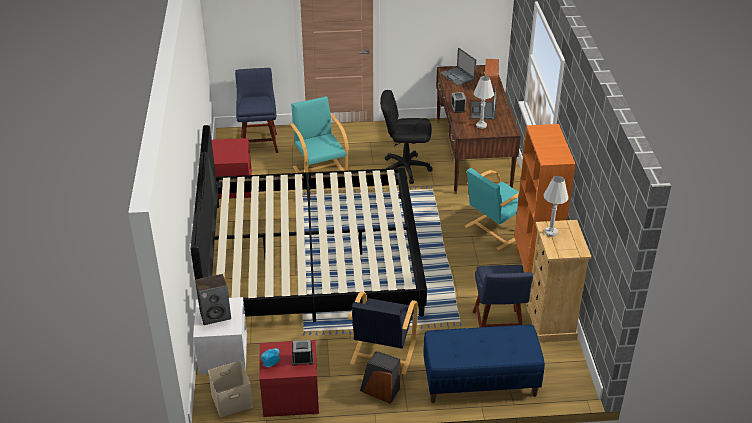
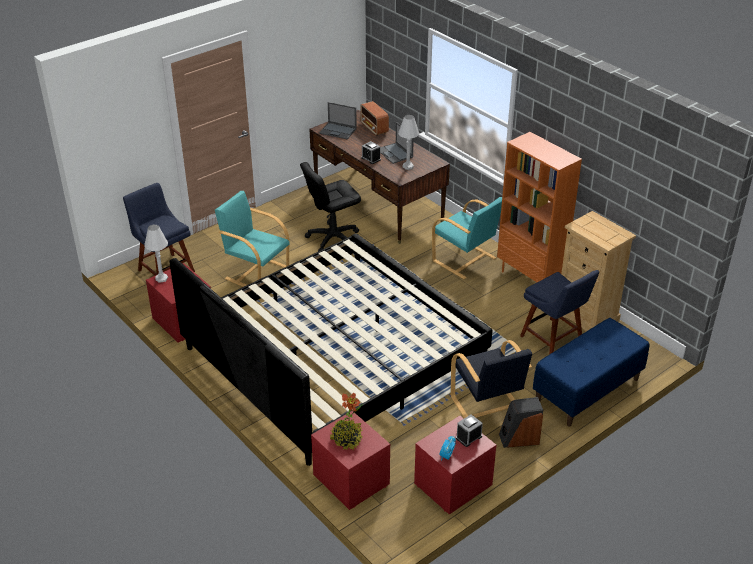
camera: 35 degrees left, 0 degrees up
white nightstand [193,297,247,375] -> red nightstand [311,411,390,510]
speaker [195,274,231,325] -> potted plant [330,392,363,450]
beige storage box [208,361,253,417] -> none
turquoise armchair [465,168,519,250] -> turquoise armchair turned 60 degrees counterclockwise [432,197,502,279]
white table lamp [544,176,569,237] -> white table lamp moved to [144,225,168,283]

